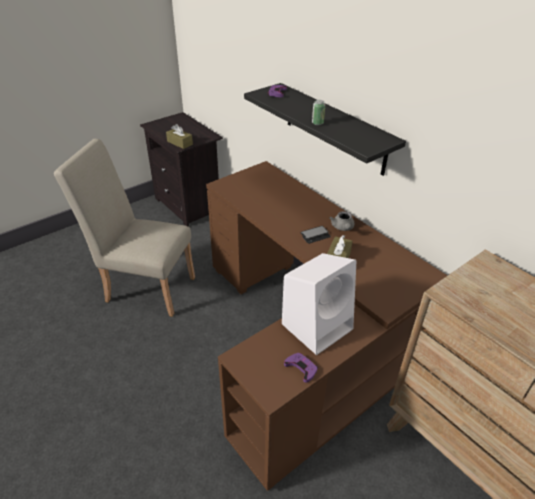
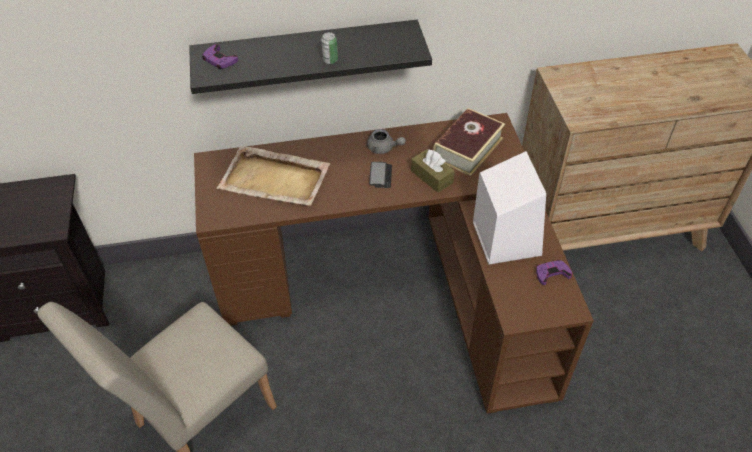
camera: 60 degrees left, 10 degrees up
brown tissue box [166,124,193,149] -> none
none -> beige tray [217,146,330,206]
none -> book [433,108,505,176]

